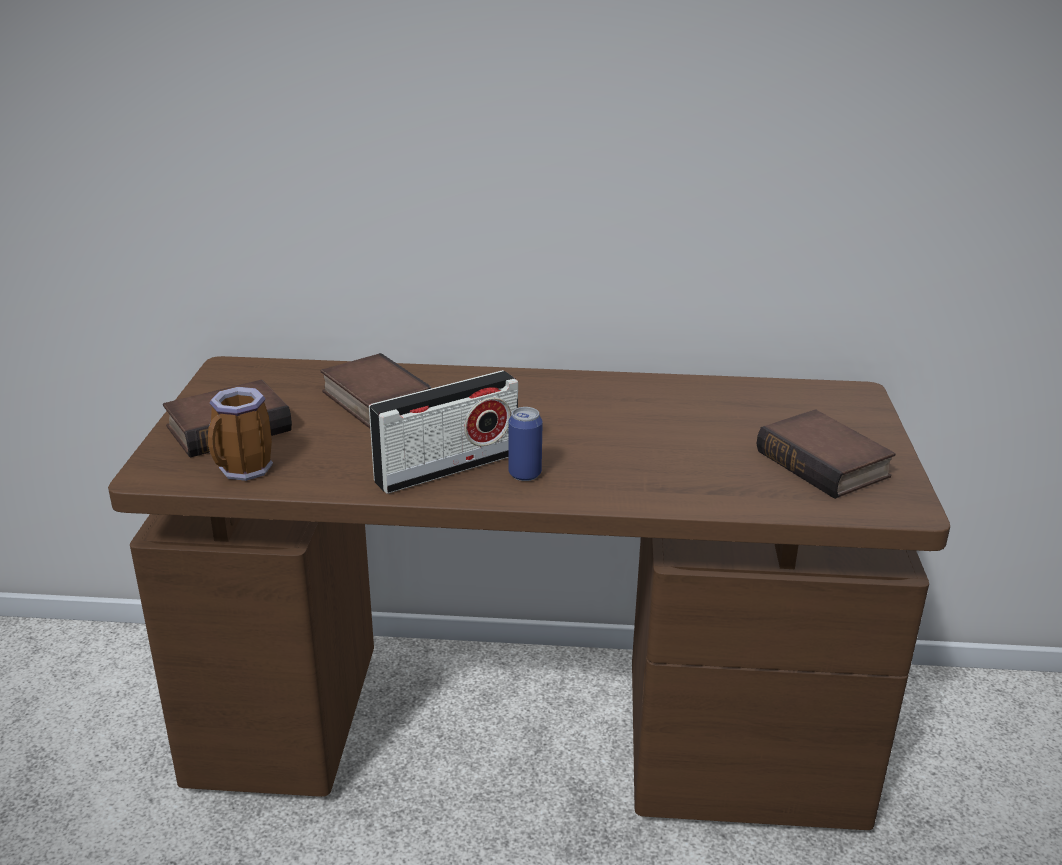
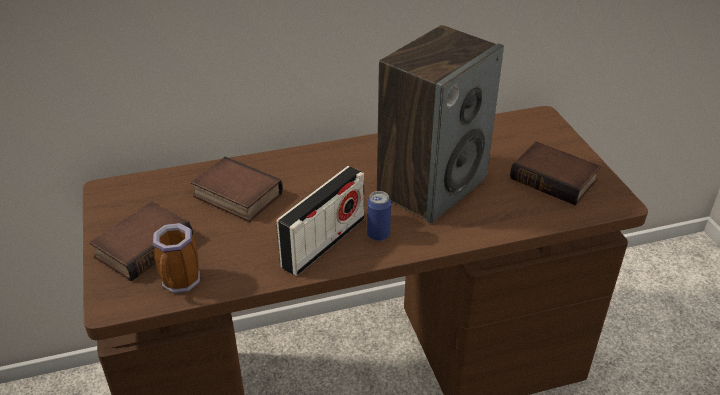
camera: 20 degrees left, 10 degrees up
none -> speaker [377,25,504,224]

